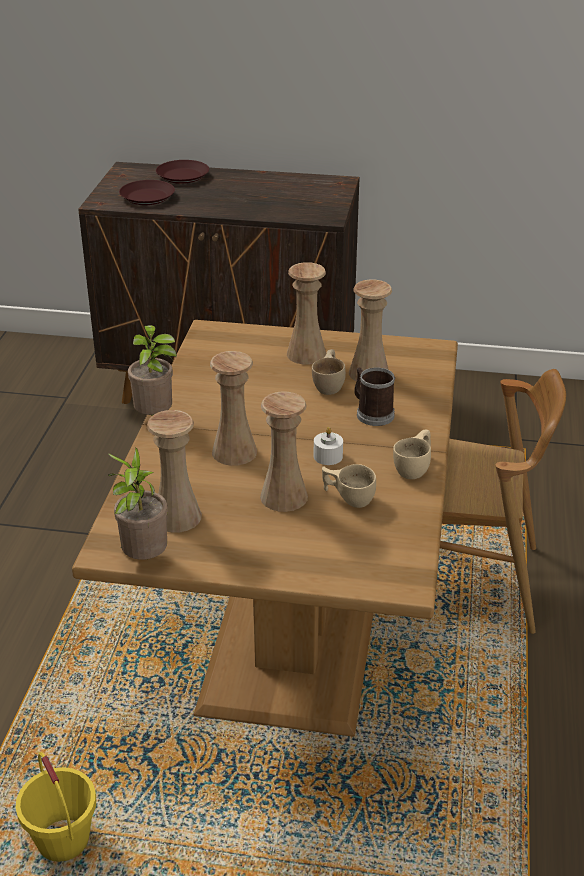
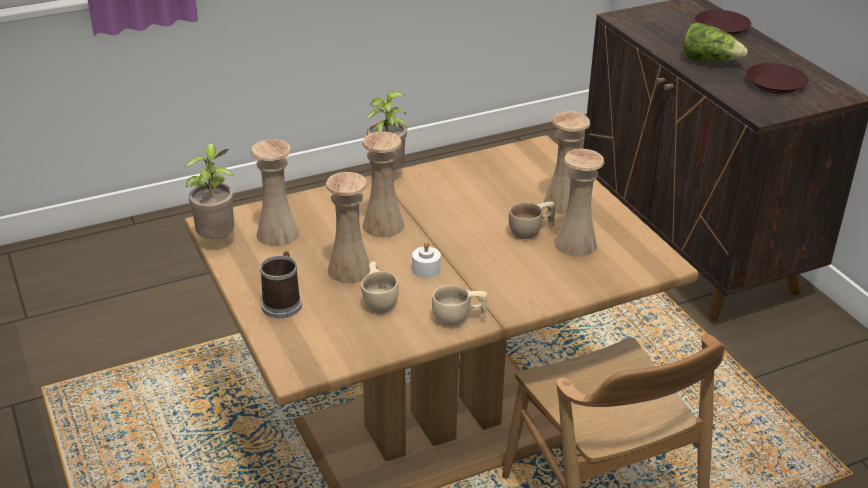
camera: 55 degrees right, 0 degrees up
yellow bucket [16,752,96,862] -> none
brown plate [119,180,175,205] -> brown plate moved to [746,63,808,94]
mug [355,367,395,426] -> mug moved to [260,251,302,318]
none -> lettuce [684,22,748,62]

